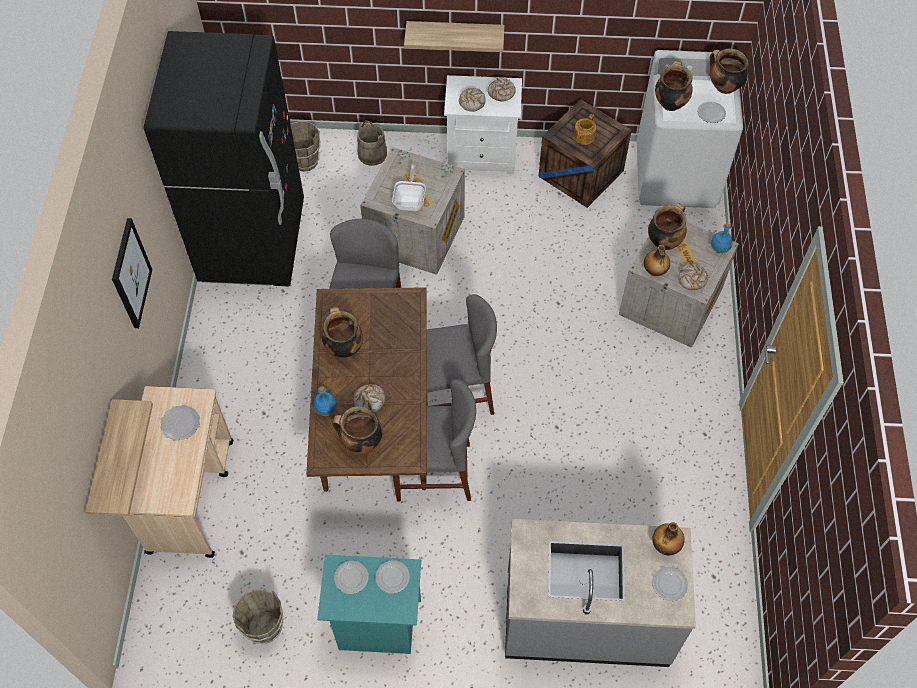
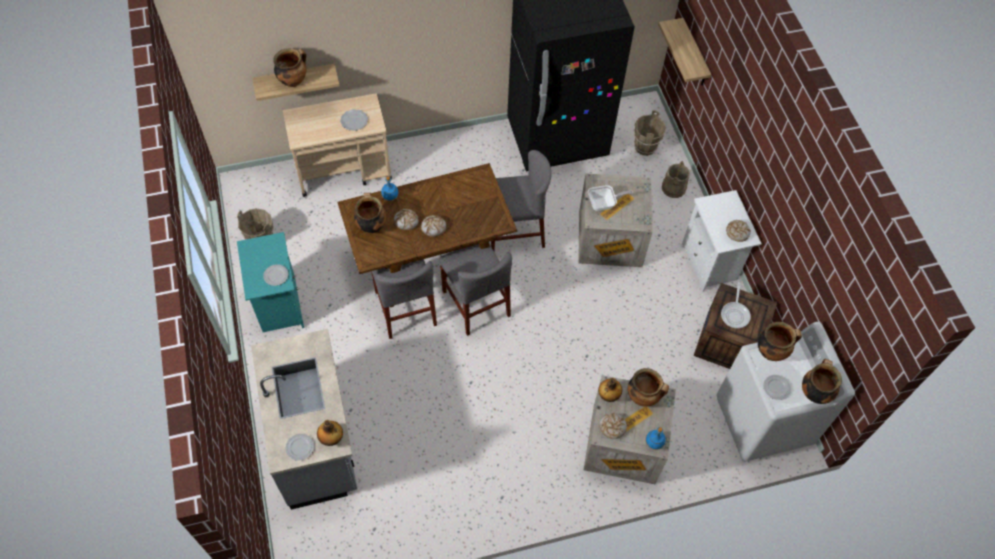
camera: 70 degrees right, 0 degrees up
picture [112,218,152,328] -> none
cooking pot [322,307,363,358] -> cooking pot moved to [273,48,306,87]
plate [334,561,369,594] -> none
shelf [404,21,505,52] -> shelf moved to [658,18,711,86]
bread [459,88,485,112] -> bread moved to [421,215,446,237]
teapot [574,114,596,145] -> frying pan [721,282,751,329]

